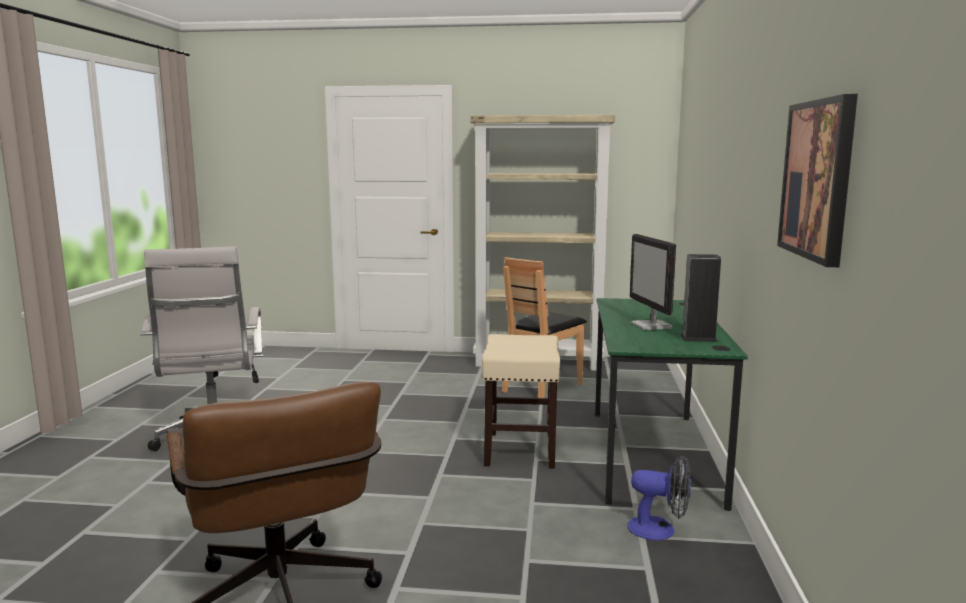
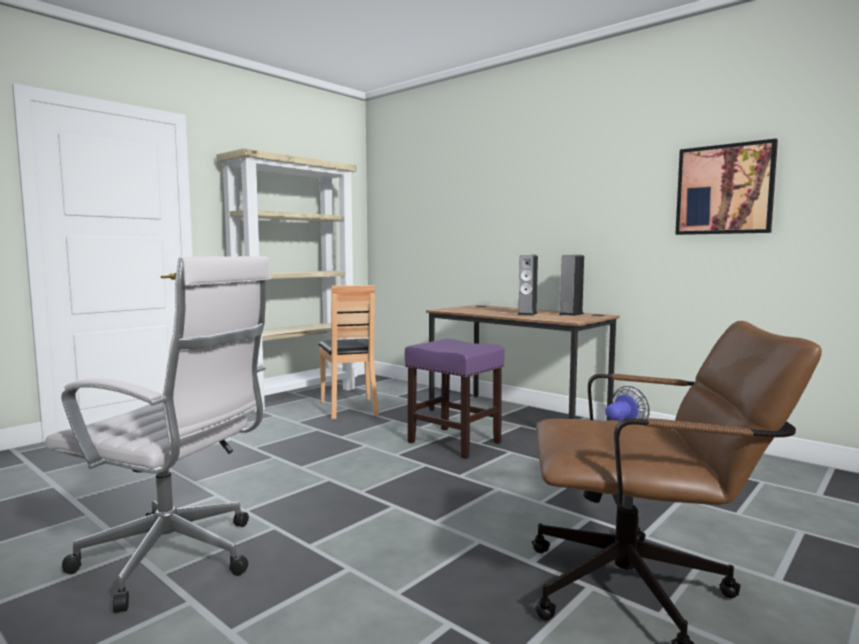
camera: 55 degrees left, 5 degrees down
beige stool [482,334,560,468] -> purple stool [405,339,504,459]
green desk [595,298,748,511] -> brown desk [426,305,620,421]
monitor [630,234,676,330] -> speaker [518,255,538,316]

